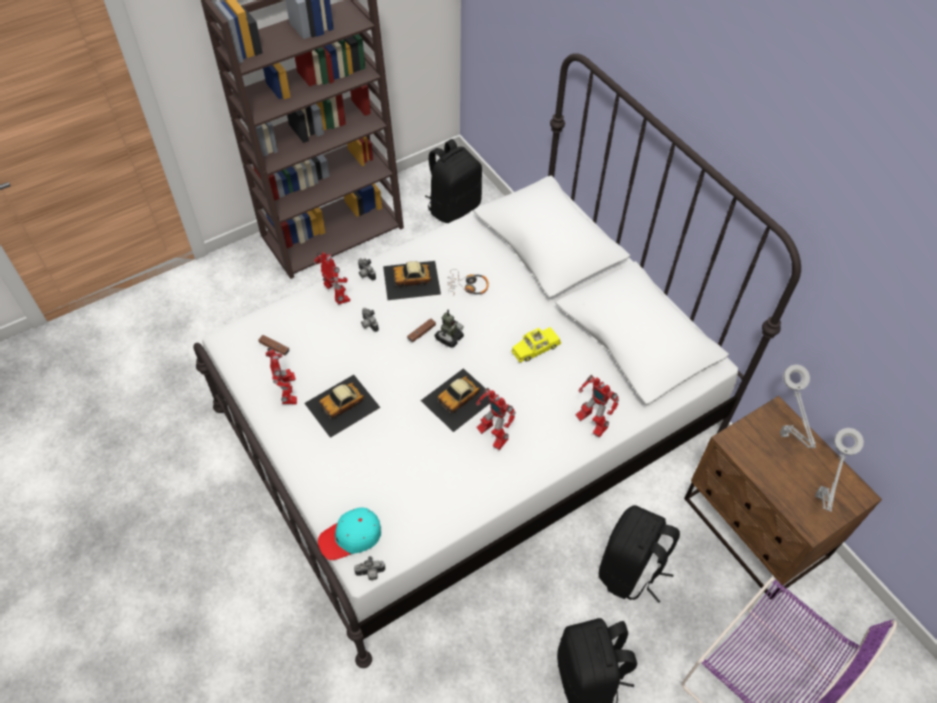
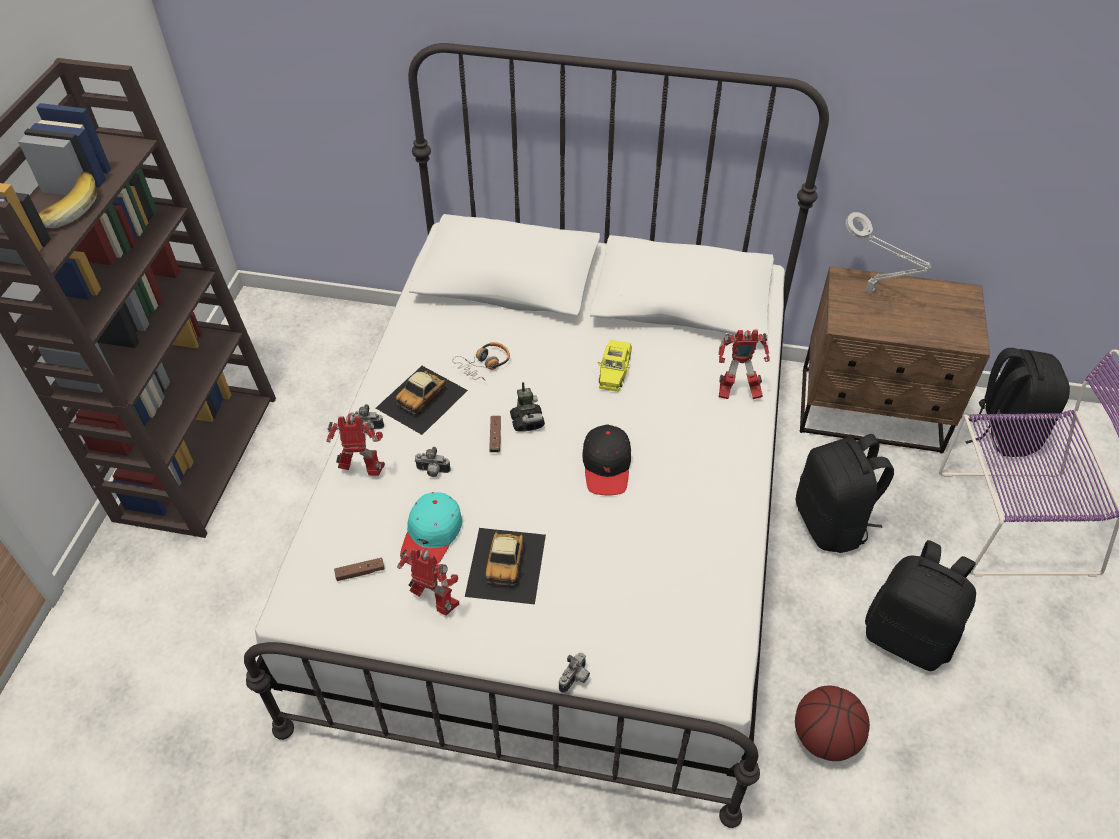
camera: 45 degrees left, 5 degrees down
turquoise cap [318,507,381,560] -> turquoise cap moved to [400,492,462,565]
camera [354,556,385,580] -> camera moved to [559,653,590,693]
toy car [421,368,490,432] -> black cap [582,425,631,495]
black backpack [425,139,482,223] -> black backpack moved to [961,348,1070,457]
toy robot [476,387,516,450] -> none
grey table lamp [815,428,864,512] -> none
none -> banana [38,172,97,228]
none -> basketball [795,686,870,761]

